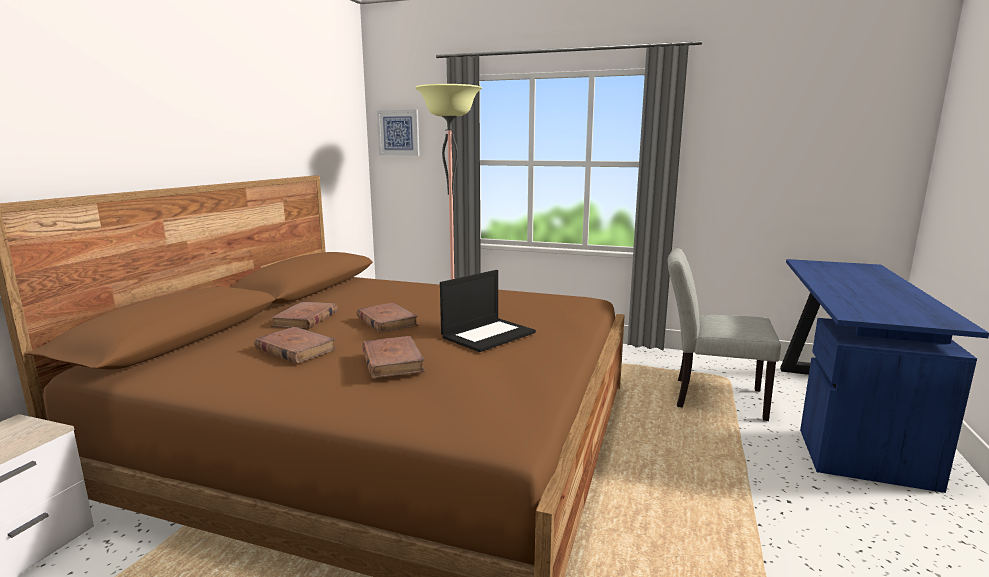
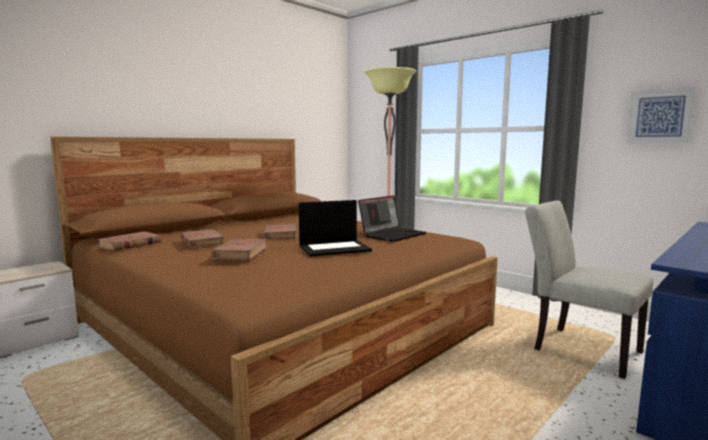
camera: 25 degrees right, 5 degrees down
brown book [271,302,338,329] -> brown book moved to [97,231,162,251]
picture [377,110,420,156] -> picture moved to [626,87,697,144]
none -> laptop [358,195,427,242]

